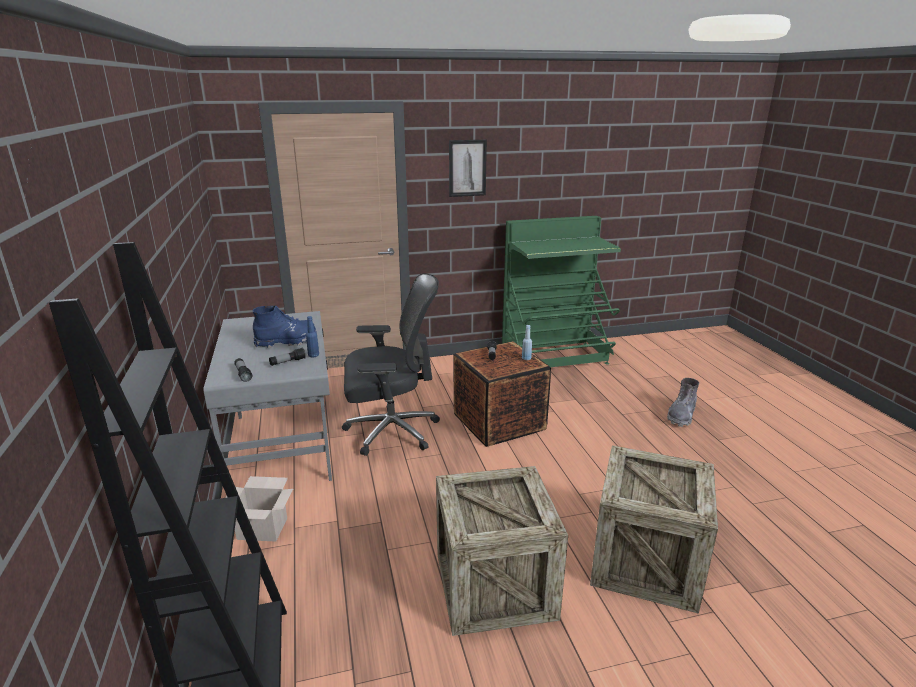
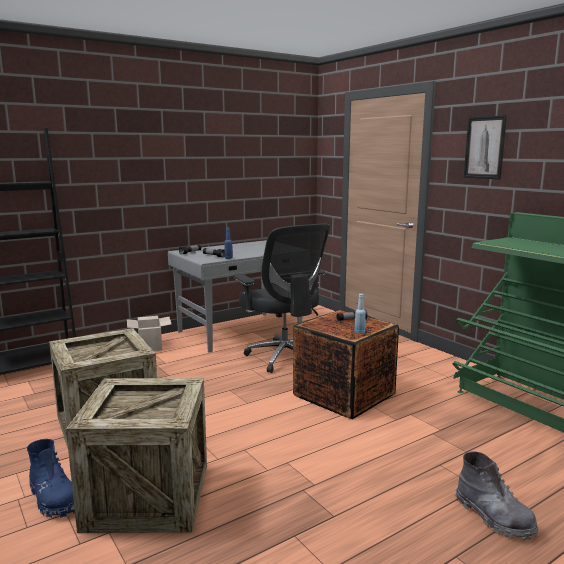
camera: 70 degrees right, 10 degrees down
blue boot [253,306,317,348] -> blue boot moved to [27,439,75,518]
grey boot [667,378,699,427] -> grey boot turned 135 degrees counterclockwise [455,451,539,540]

